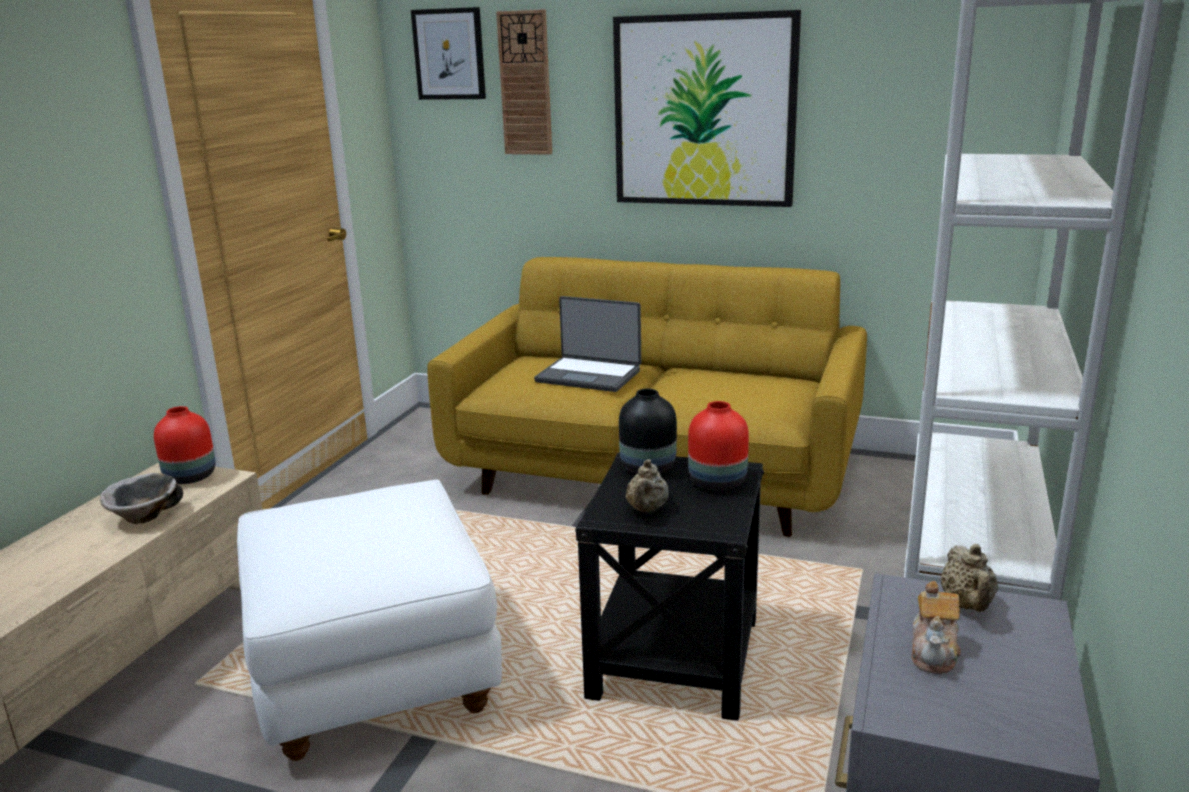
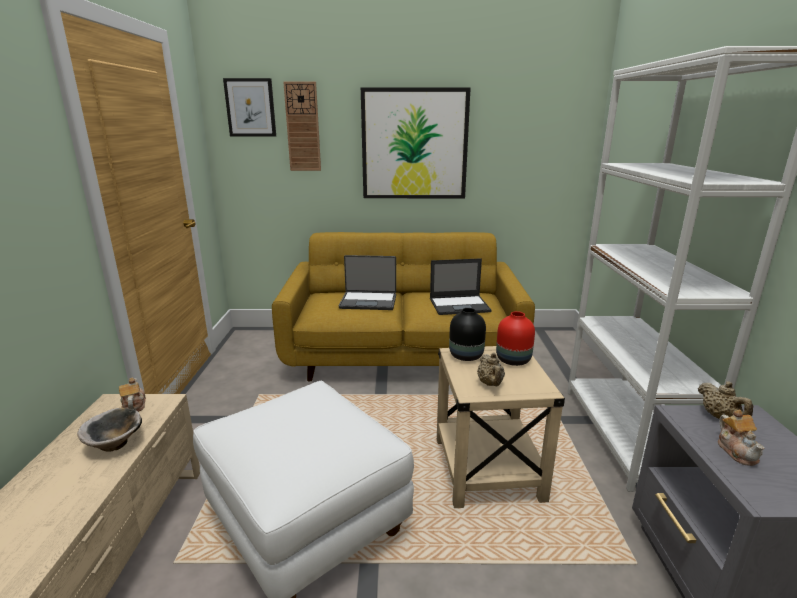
camera: 20 degrees left, 0 degrees up
red vase [154,406,216,484] -> teapot [119,378,146,412]
black side table [575,452,764,721] -> beige side table [437,346,565,508]
none -> laptop [430,258,492,315]

